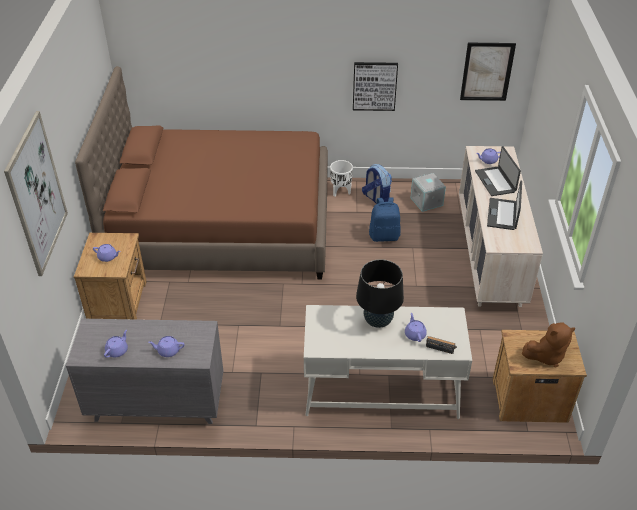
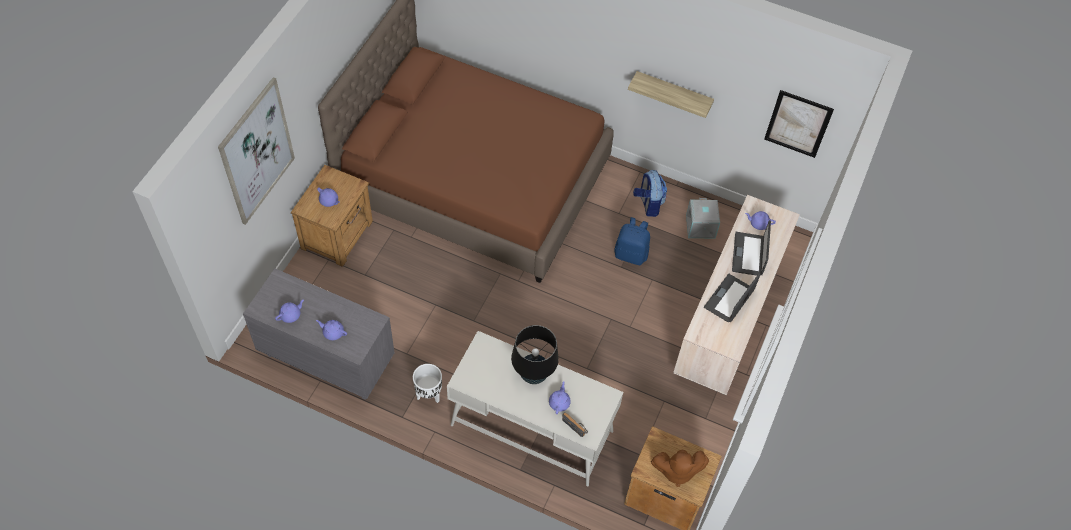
camera: 20 degrees right, 15 degrees up
white planter [330,160,353,197] -> white planter moved to [413,364,442,403]
picture [353,62,398,111] -> shelf [628,71,714,118]

